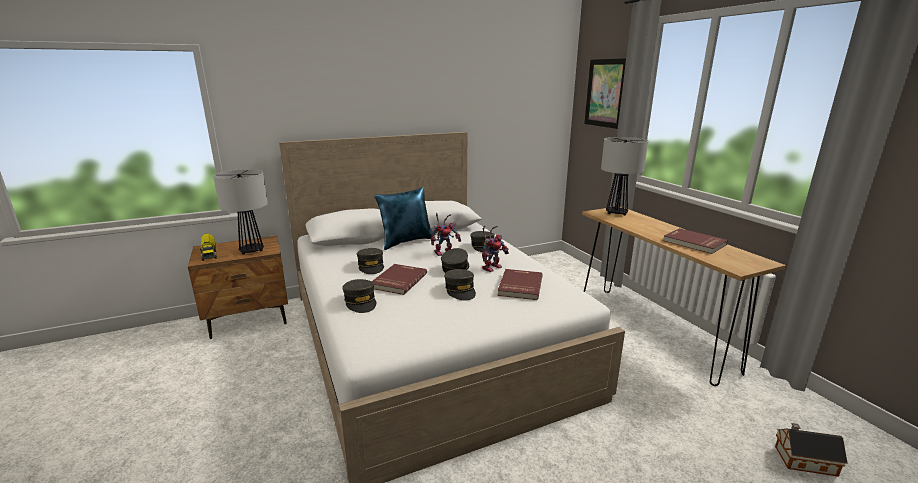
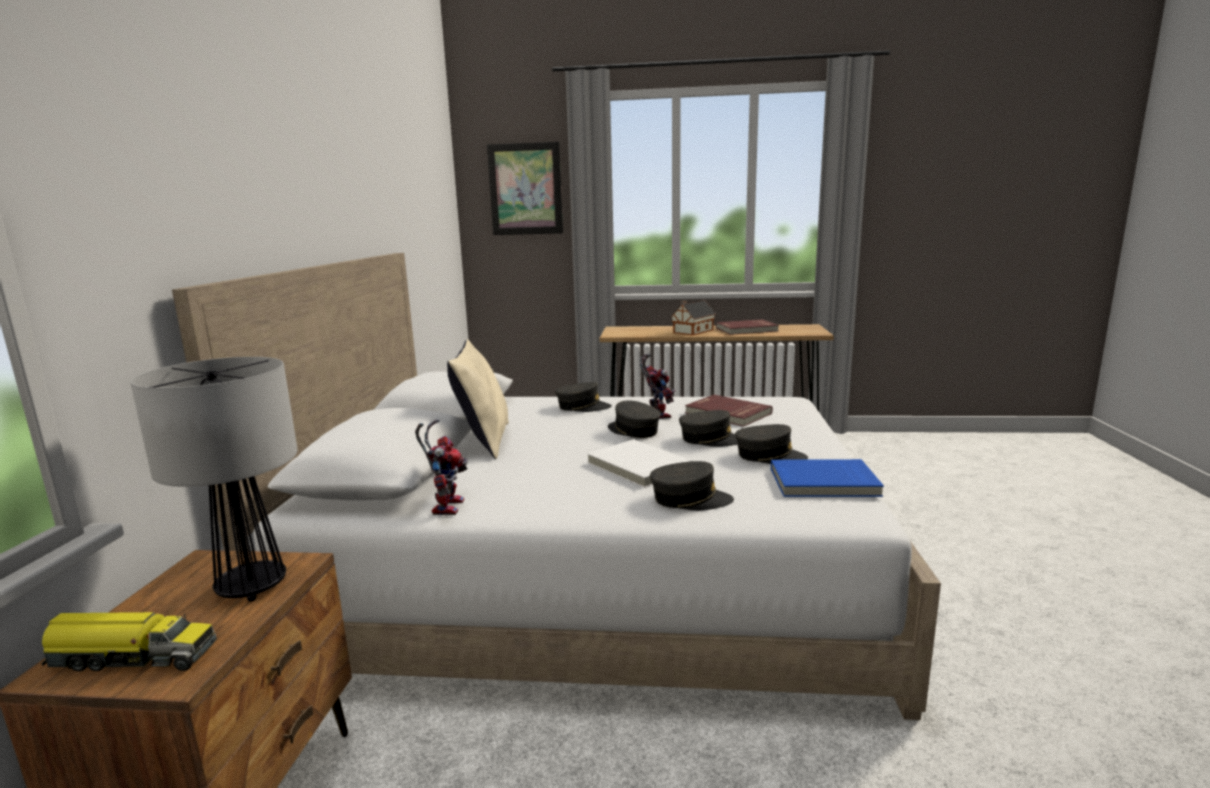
camera: 60 degrees left, 5 degrees down
grey cap [357,248,384,274] -> grey cap moved to [735,424,808,464]
red book [371,264,427,295] -> white book [587,439,692,488]
blue pillow [374,187,432,250] -> beige pillow [447,339,509,459]
toy robot [431,213,461,256] -> toy robot moved to [415,419,468,515]
table lamp [601,137,648,215] -> none
toy house [775,423,847,477] -> toy house moved to [671,300,716,335]
none -> blue book [771,459,884,497]

